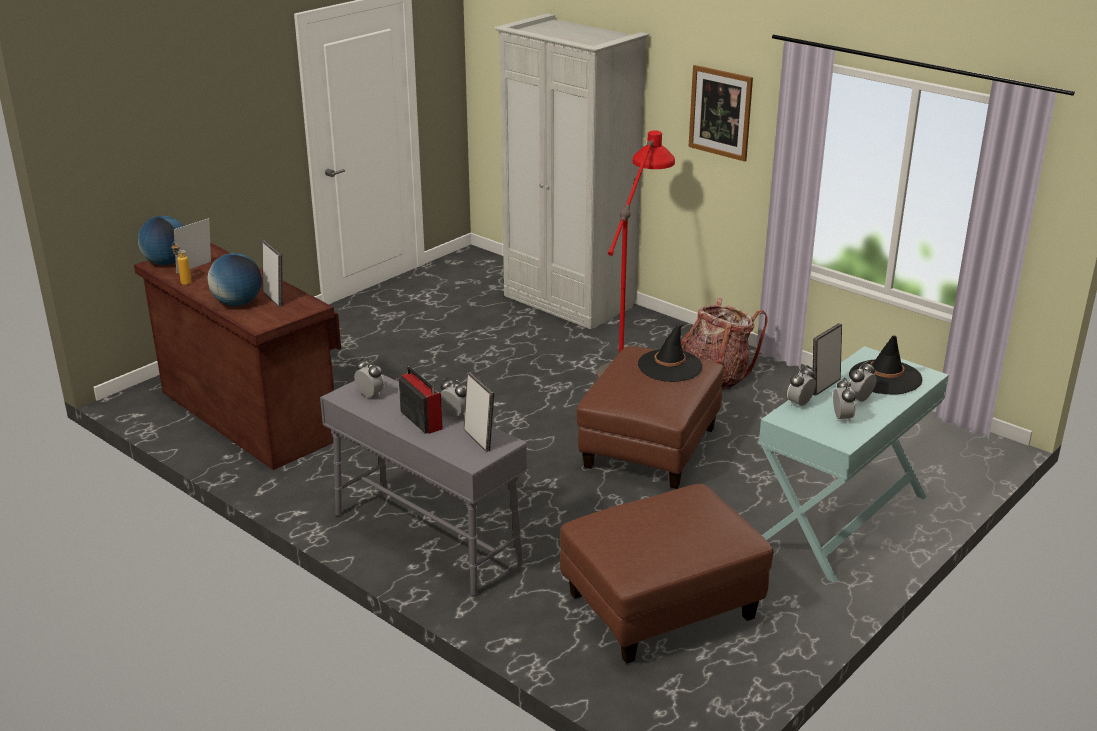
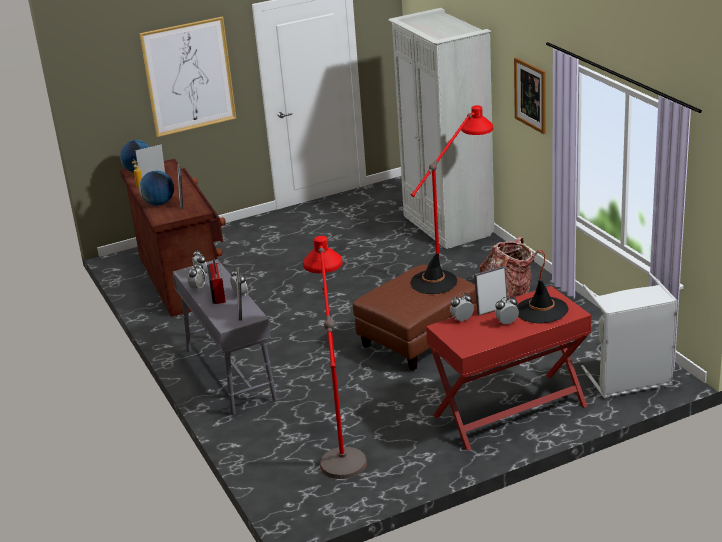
camera: 25 degrees right, 0 degrees up
brown ottoman [560,484,774,664] -> red floor lamp [303,236,367,479]
turquoise desk [759,346,949,583] -> red desk [426,286,591,451]
alarm clock [833,378,856,423] -> alarm clock moved to [188,262,206,291]
none -> picture [139,17,236,137]
none -> grey laundry basket [581,272,678,399]

